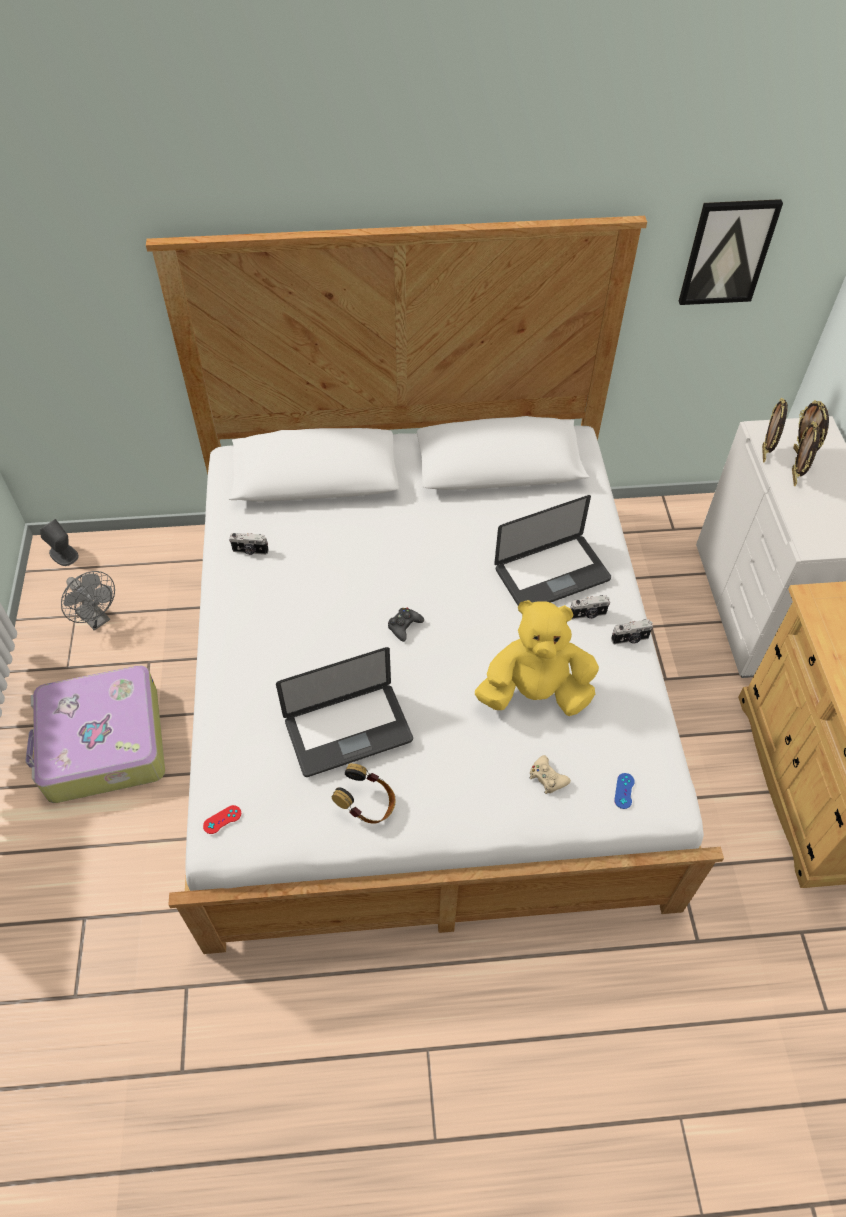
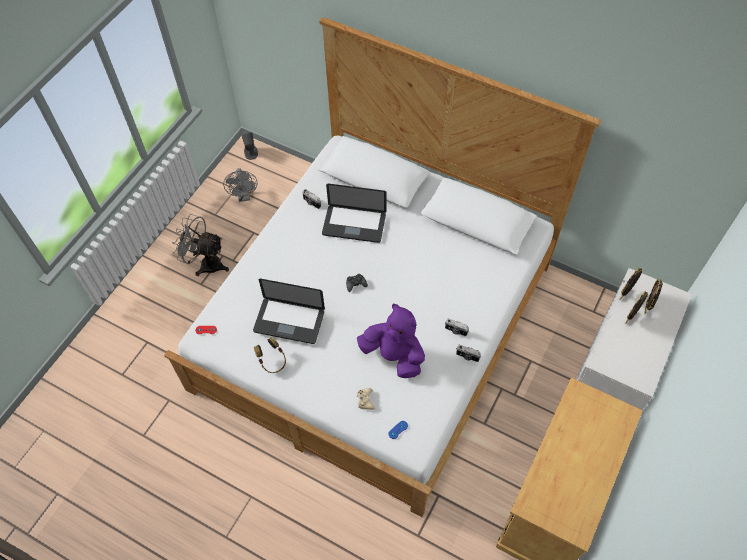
camera: 35 degrees right, 5 degrees up
suitcase [25,665,165,803] -> grey fan [172,214,229,276]
yellow plush toy [475,600,599,716] -> purple plush toy [357,304,425,378]
laptop [494,495,611,606] -> laptop moved to [322,184,386,243]
picture [679,199,783,305] -> none

